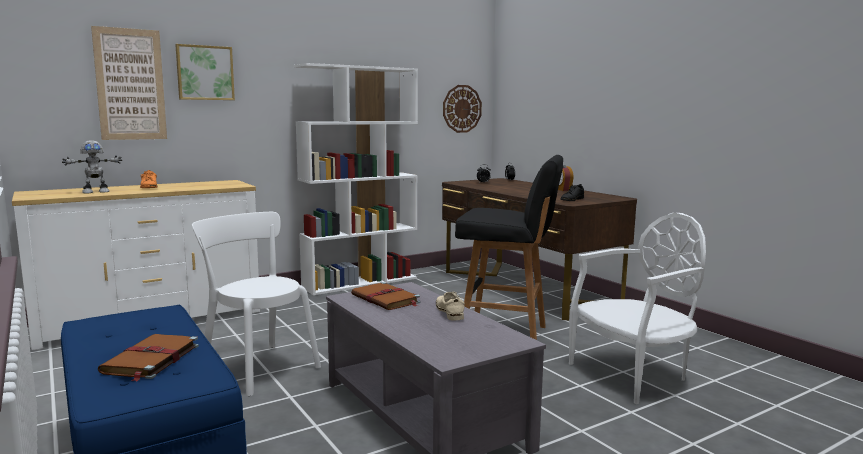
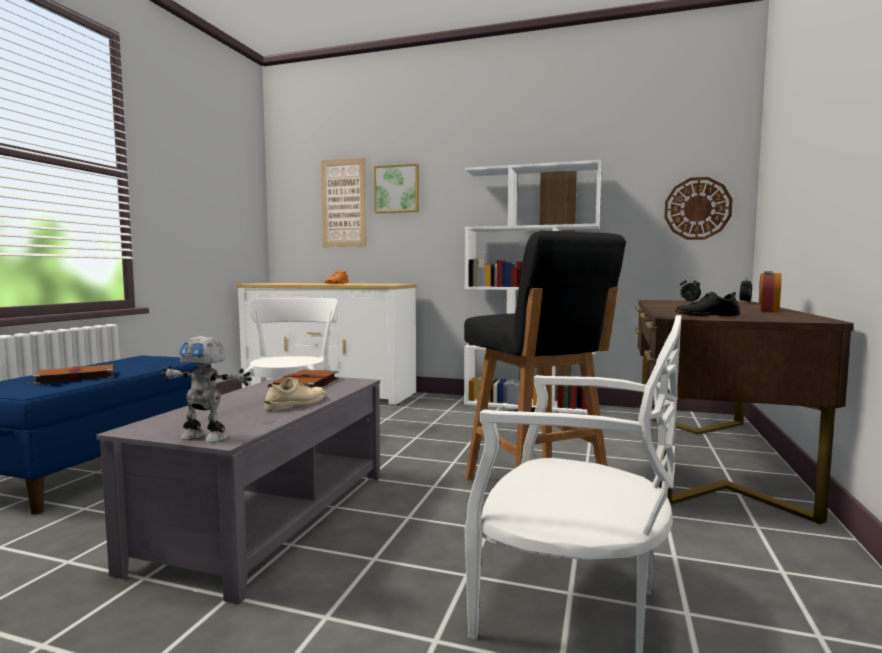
camera: 50 degrees right, 5 degrees down
toy robot [62,140,122,193] -> toy robot moved to [161,336,252,443]

